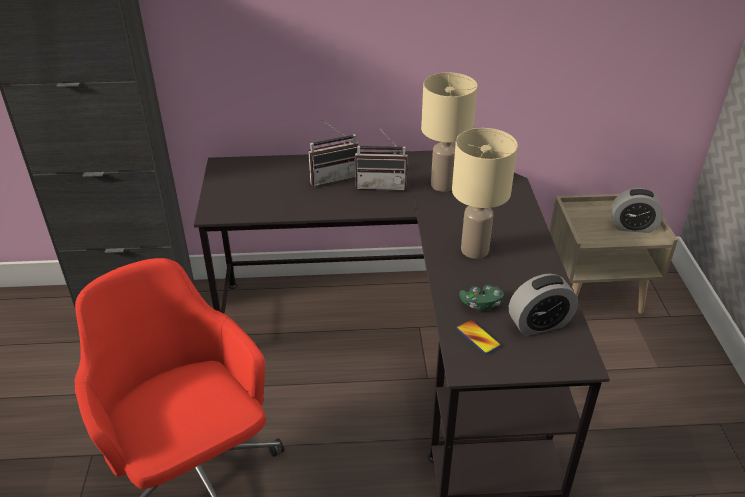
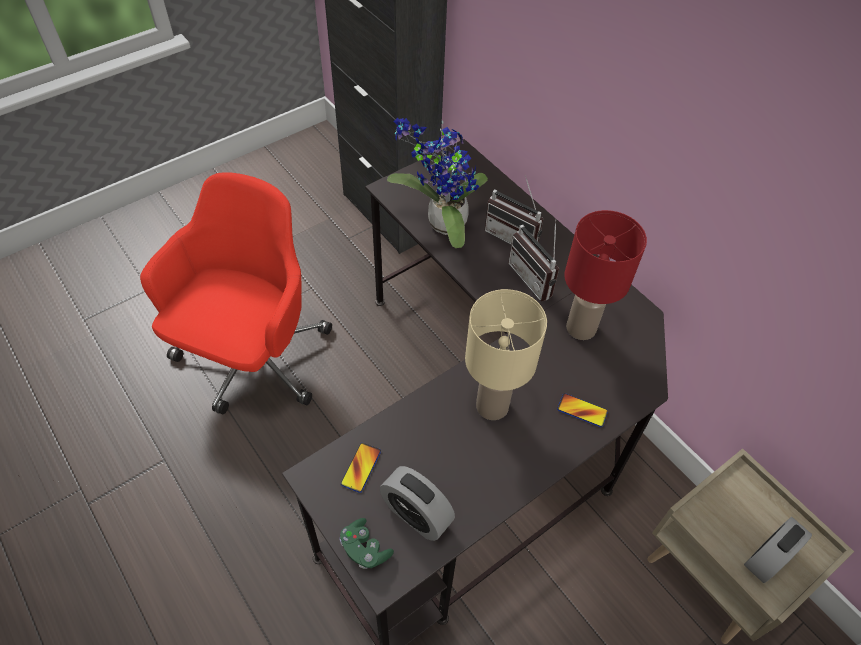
camera: 55 degrees right, 15 degrees up
beige table lamp [421,72,478,192] -> red table lamp [564,210,647,340]
green game controller [459,285,504,312] -> green game controller moved to [340,518,394,569]
alarm clock [611,188,663,233] -> alarm clock turned 75 degrees clockwise [744,517,812,583]
none -> potted plant [387,118,488,248]
none -> phone [557,393,608,427]

